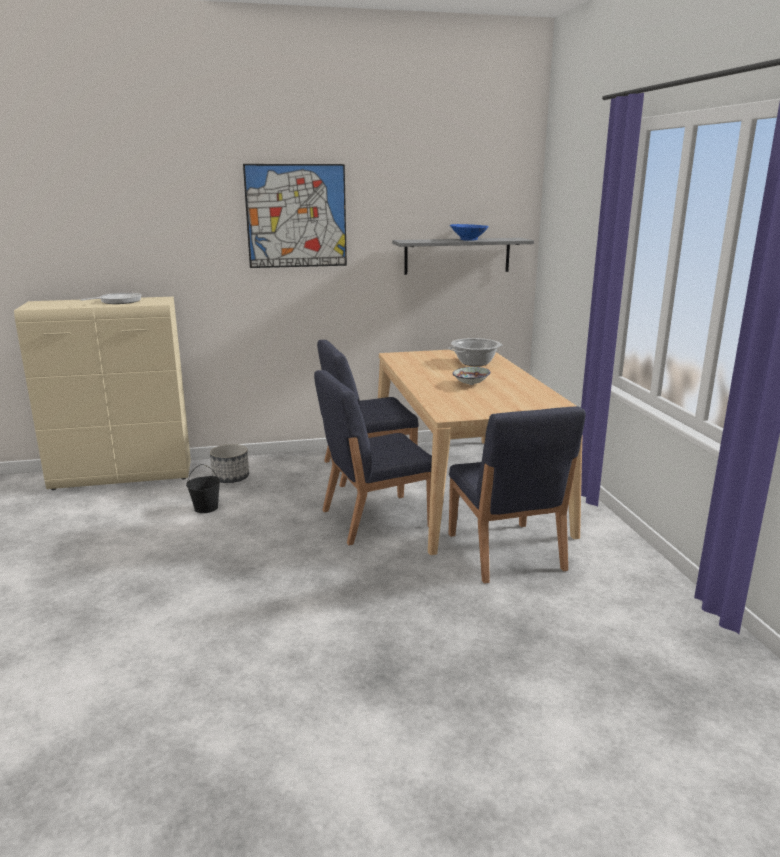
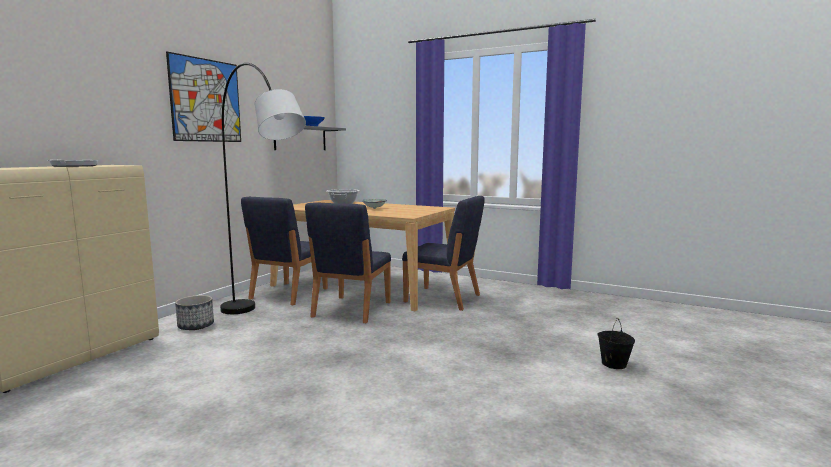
camera: 50 degrees left, 10 degrees down
black bucket [186,464,220,513] -> black bucket moved to [597,318,635,369]
none -> grey floor lamp [220,63,306,314]

